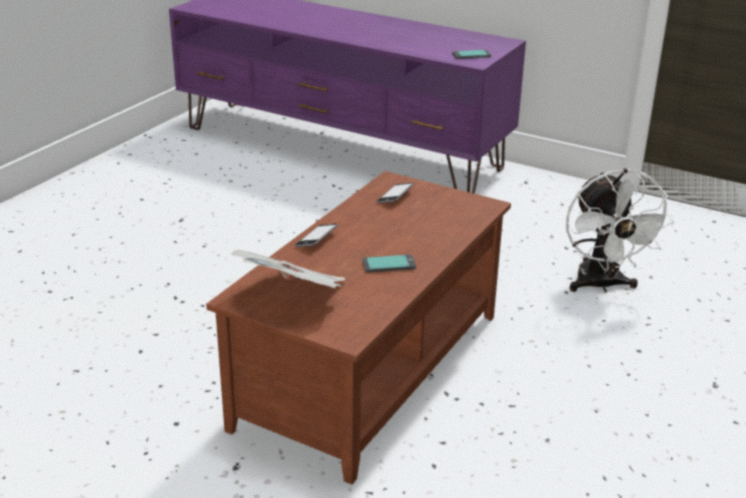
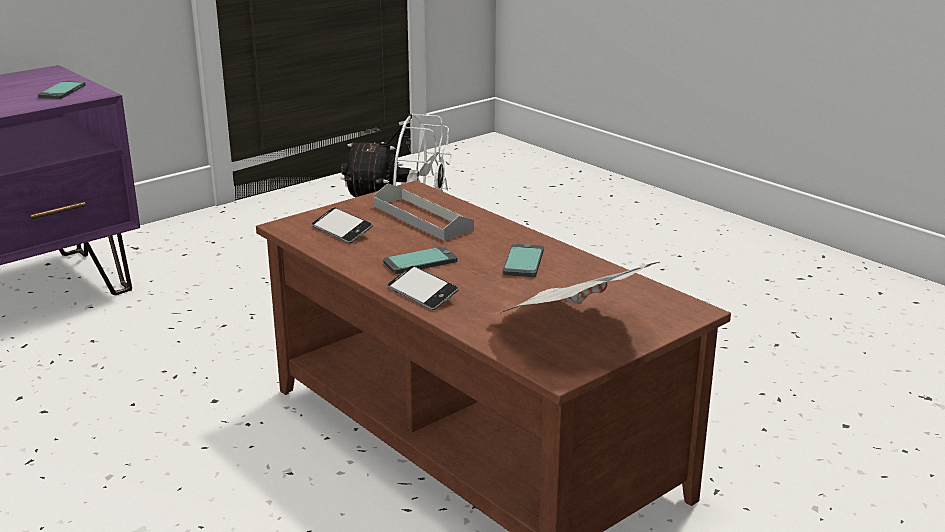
camera: 70 degrees left, 5 degrees down
none -> grey tray [373,183,474,241]
none -> phone [383,247,457,274]

